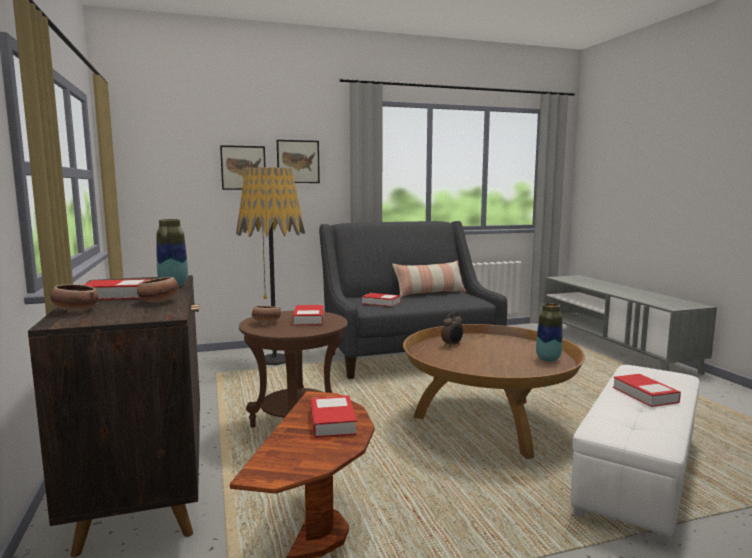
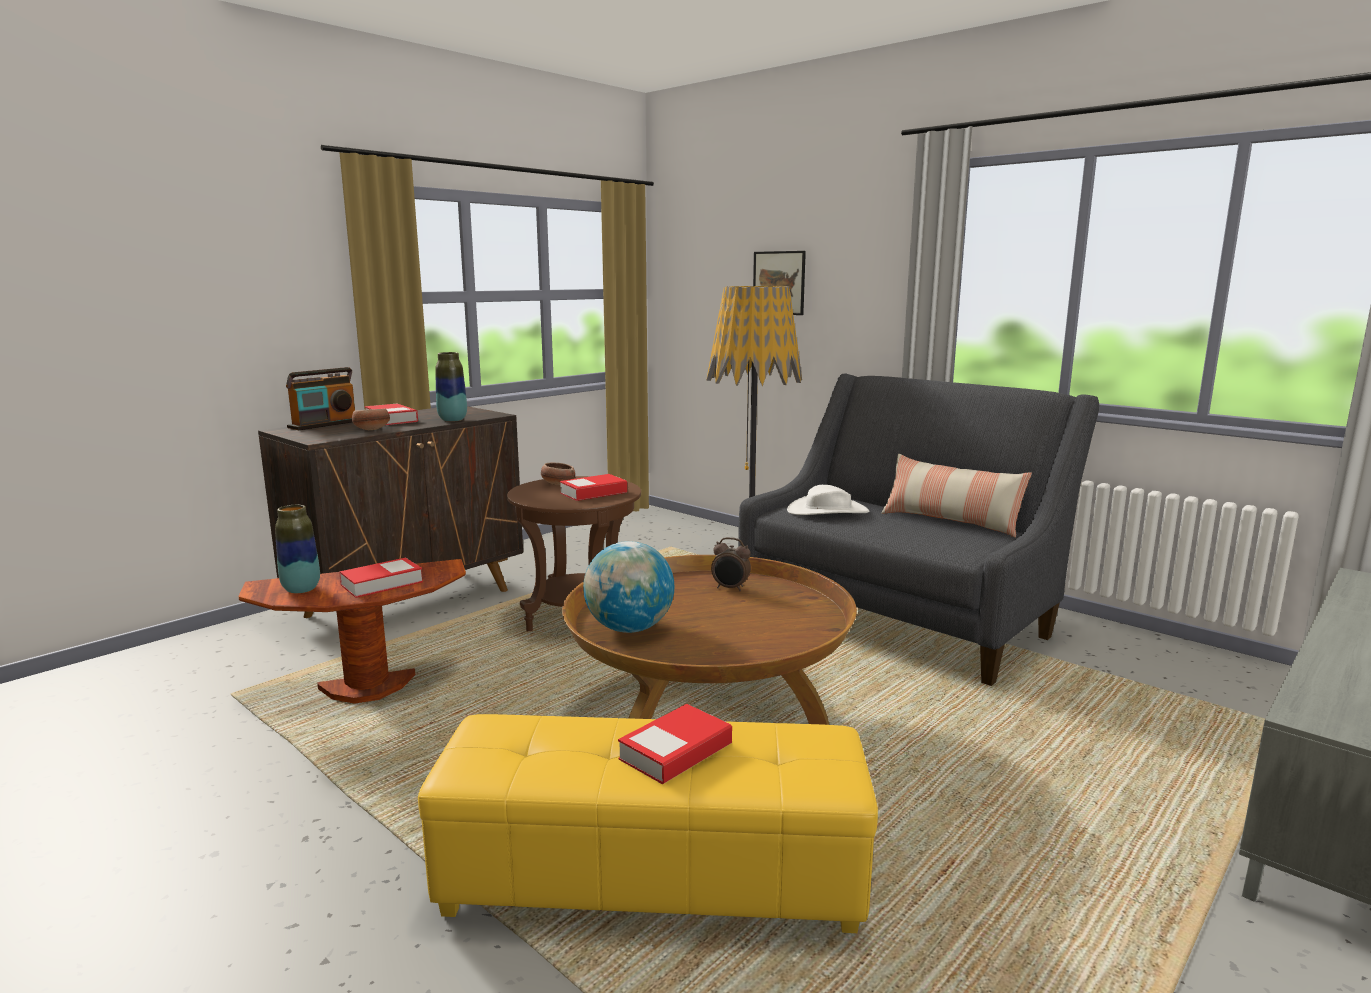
camera: 60 degrees right, 5 degrees up
bowl [50,284,98,312] -> radio [286,367,355,430]
picture [277,140,320,183] -> none
book [362,293,401,307] -> white hat [787,485,869,515]
vase [536,303,562,362] -> vase moved to [275,505,320,593]
white ottoman [570,365,700,545] -> yellow ottoman [418,714,878,933]
none -> globe [583,541,675,633]

